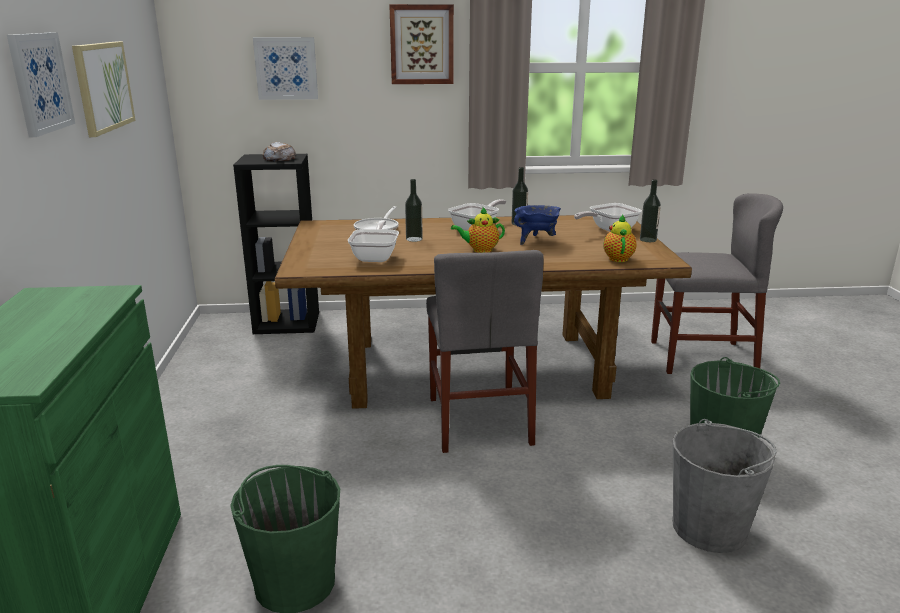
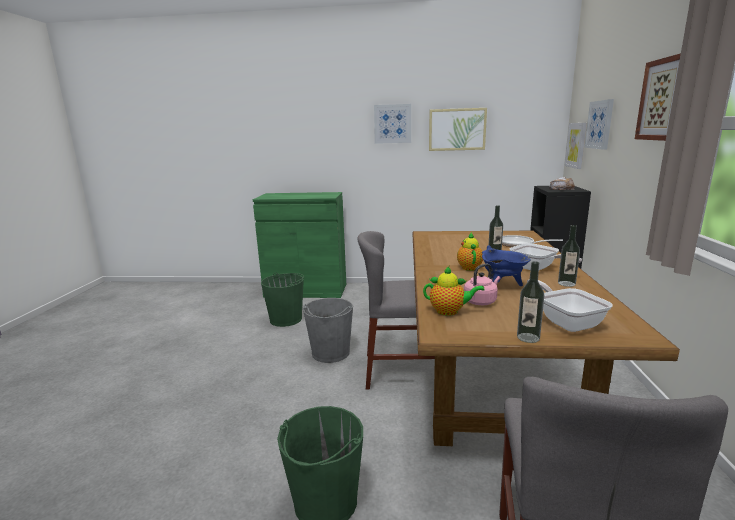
camera: 100 degrees right, 5 degrees down
frying pan [348,220,399,262] -> none
grey bucket [672,419,776,553] -> grey bucket moved to [303,298,353,363]
none -> pink kettle [464,263,500,305]
none -> picture [564,123,587,169]

